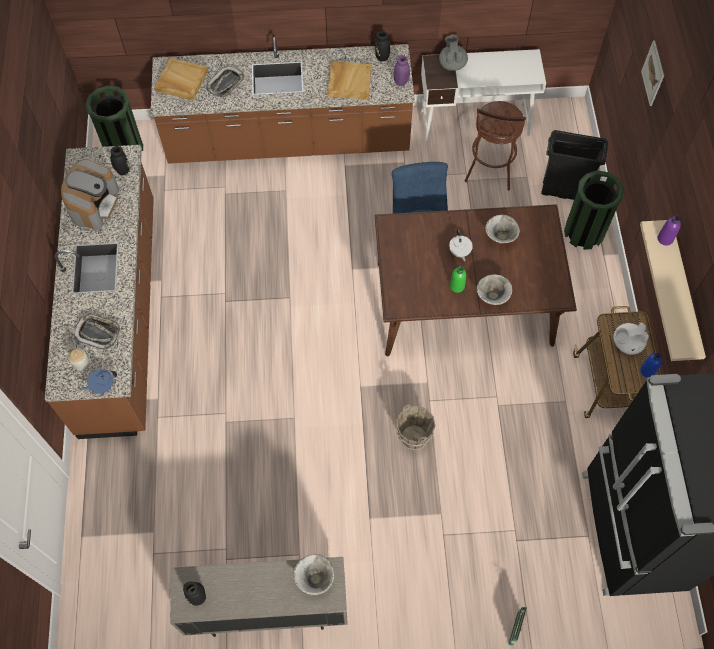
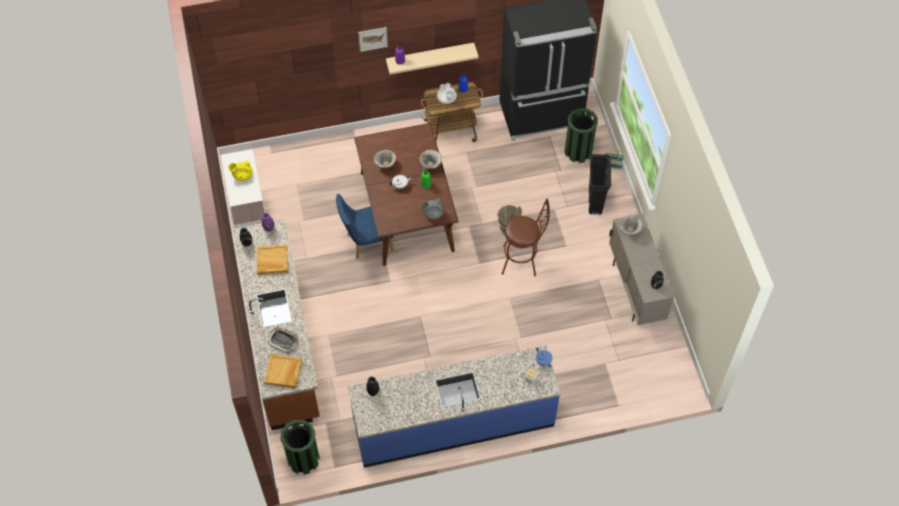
camera: 100 degrees left, 5 degrees down
brown counter [45,145,154,439] -> blue counter [348,345,561,468]
coffee machine [61,159,119,230] -> none
tray [74,314,120,350] -> none
grey teapot [439,35,468,71] -> grey teapot moved to [421,199,444,220]
brown stool [465,101,527,190] -> brown stool moved to [502,198,550,277]
black trash can [541,130,608,200] -> black trash can moved to [589,154,611,215]
green trash can [564,170,624,250] -> green trash can moved to [565,108,598,163]
picture [641,40,664,106] -> picture moved to [358,27,388,52]
none -> yellow teapot [228,161,253,181]

